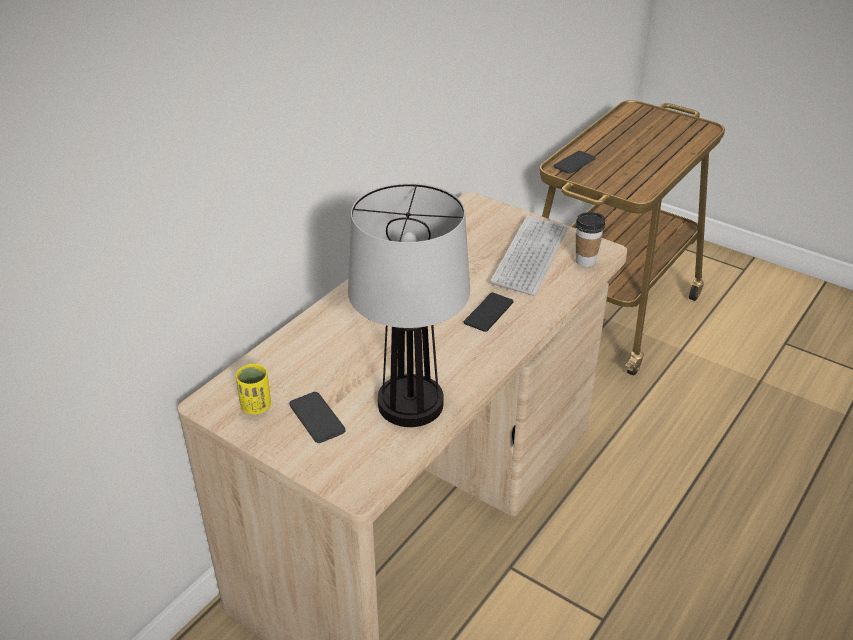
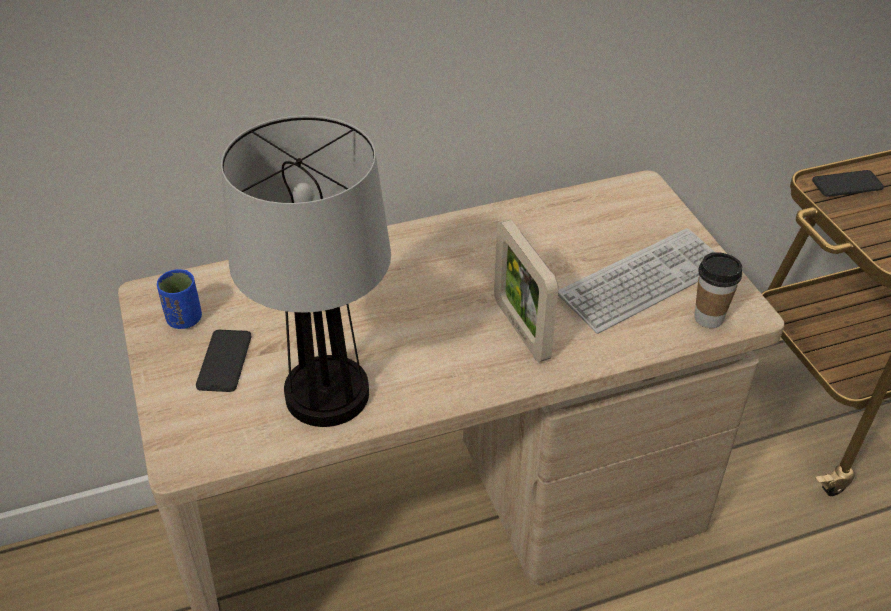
camera: 35 degrees right, 5 degrees up
yellow cup [236,364,271,415] -> blue cup [157,269,202,329]
phone [464,292,514,332] -> picture frame [494,219,558,362]

